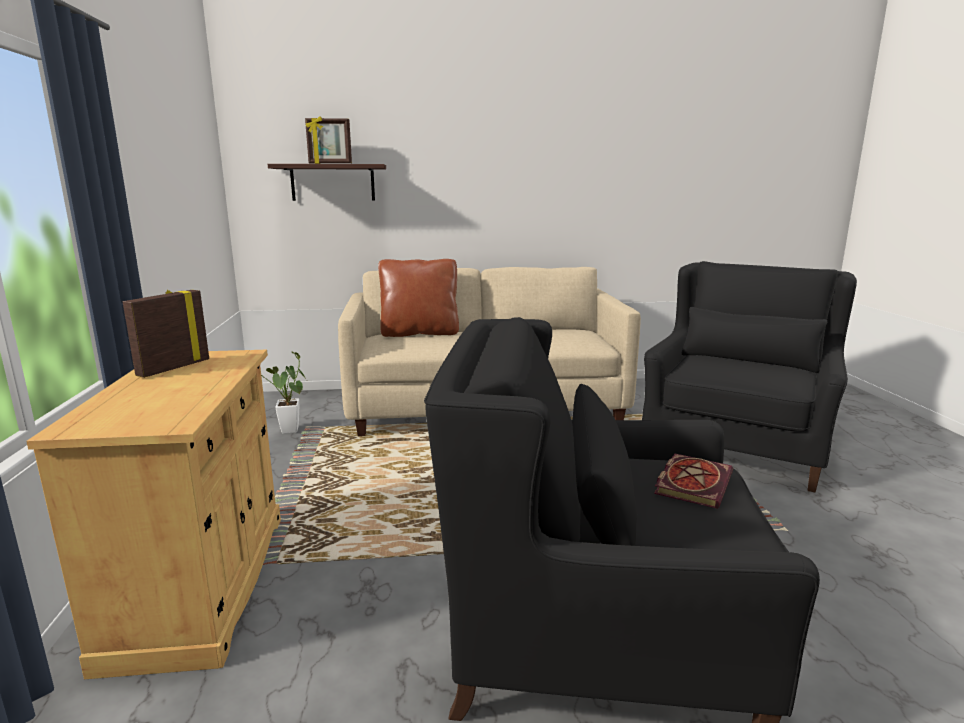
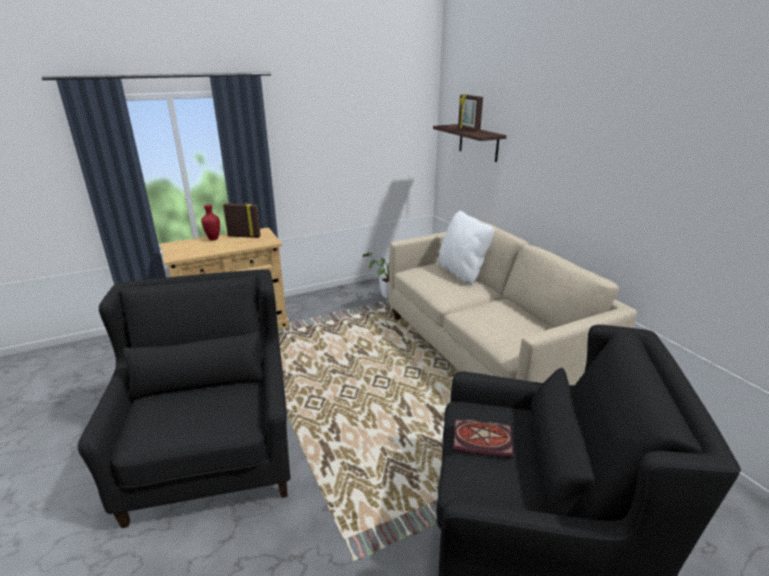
camera: 70 degrees right, 10 degrees up
brown pillow [378,259,459,337] -> white pillow [438,211,494,285]
book [654,454,733,509] -> book moved to [453,419,514,458]
none -> red vase [201,205,220,241]

